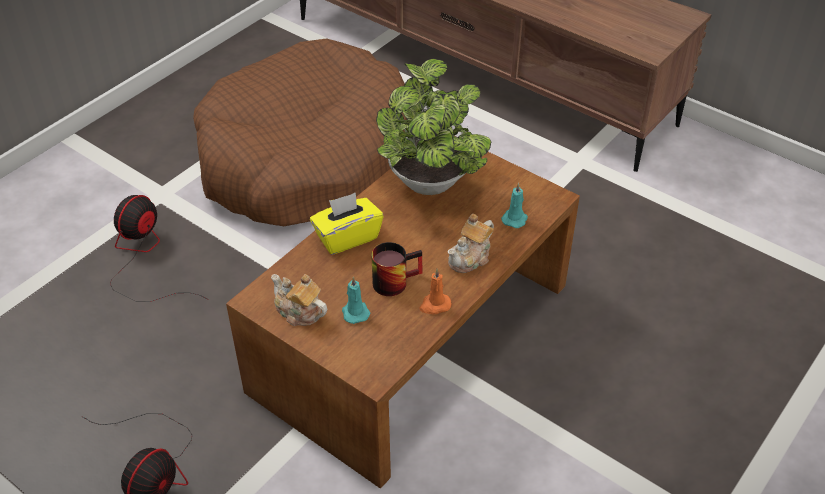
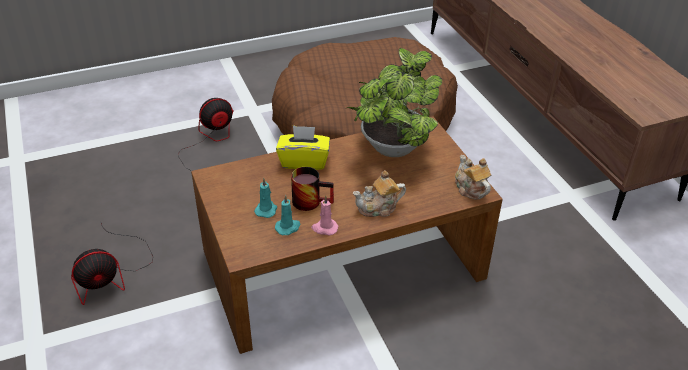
camera: 30 degrees right, 5 degrees down
teapot [271,274,327,326] -> teapot moved to [455,155,492,199]
orange candle [419,269,451,314] -> pink candle [311,195,338,235]
turquoise candle [501,183,528,228] -> turquoise candle moved to [275,195,300,235]

